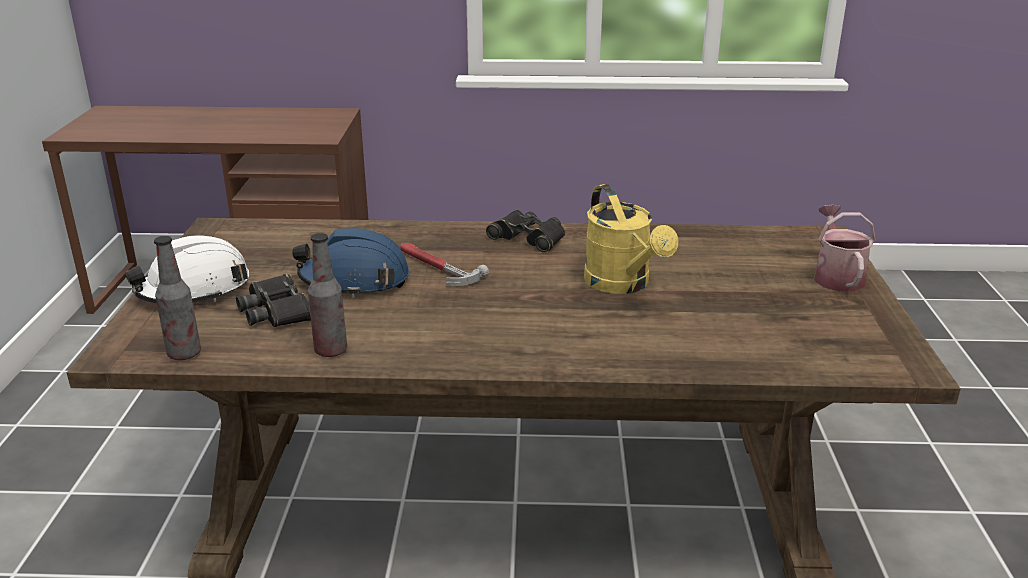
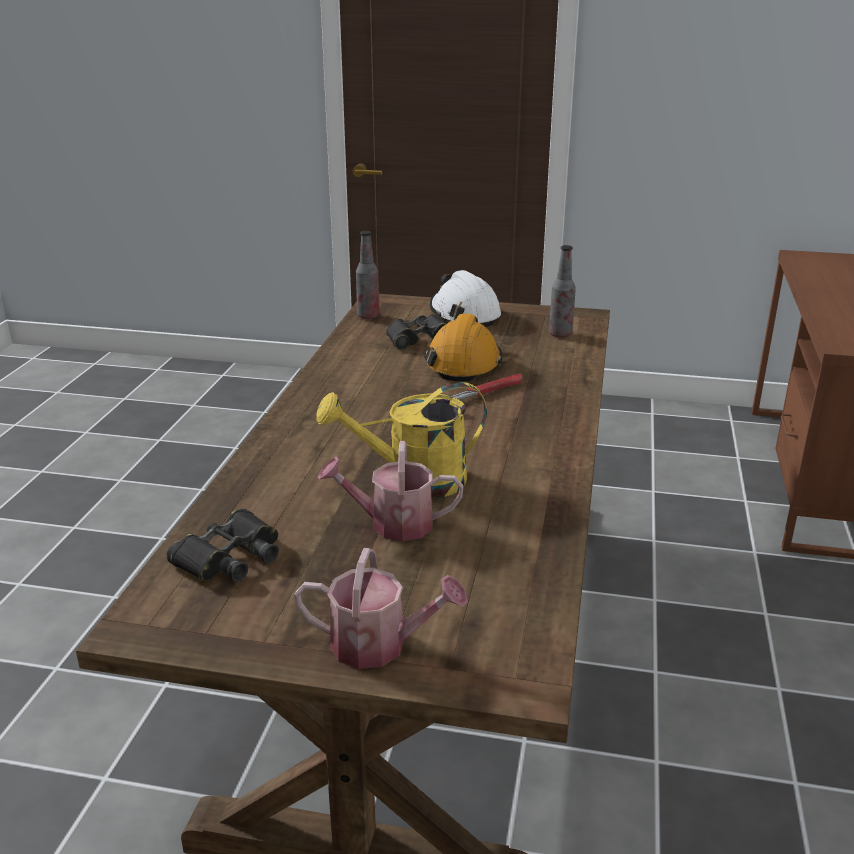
camera: 100 degrees right, 0 degrees up
blue hard hat [292,228,409,298] -> orange hard hat [425,313,502,382]
bottle [308,233,347,357] -> bottle moved to [549,245,576,338]
black binoculars [486,210,565,252] -> black binoculars moved to [167,509,279,582]
none -> watering can [318,441,464,542]

